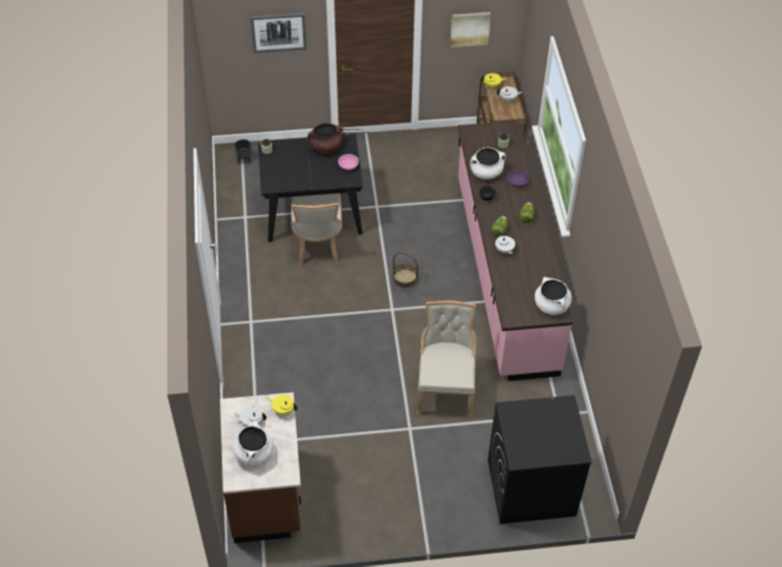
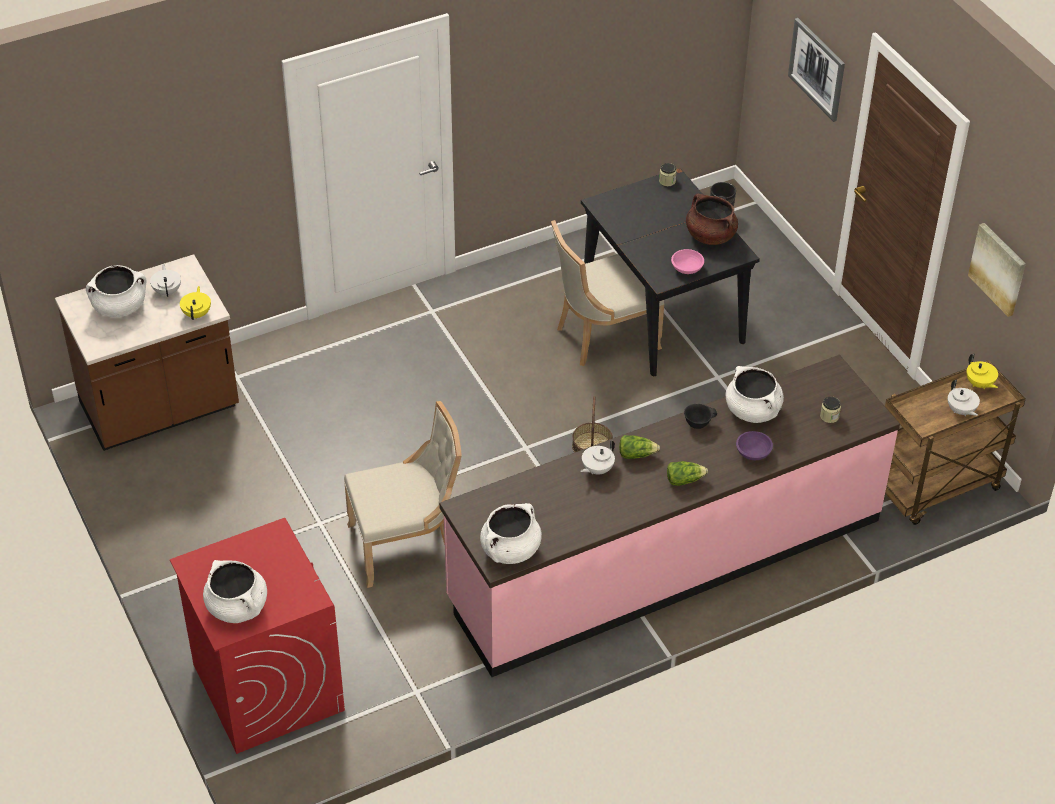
camera: 70 degrees right, 5 degrees down
black washing machine [488,395,592,524] -> red washing machine [170,518,345,754]
none -> white cooking pot [203,560,267,623]

